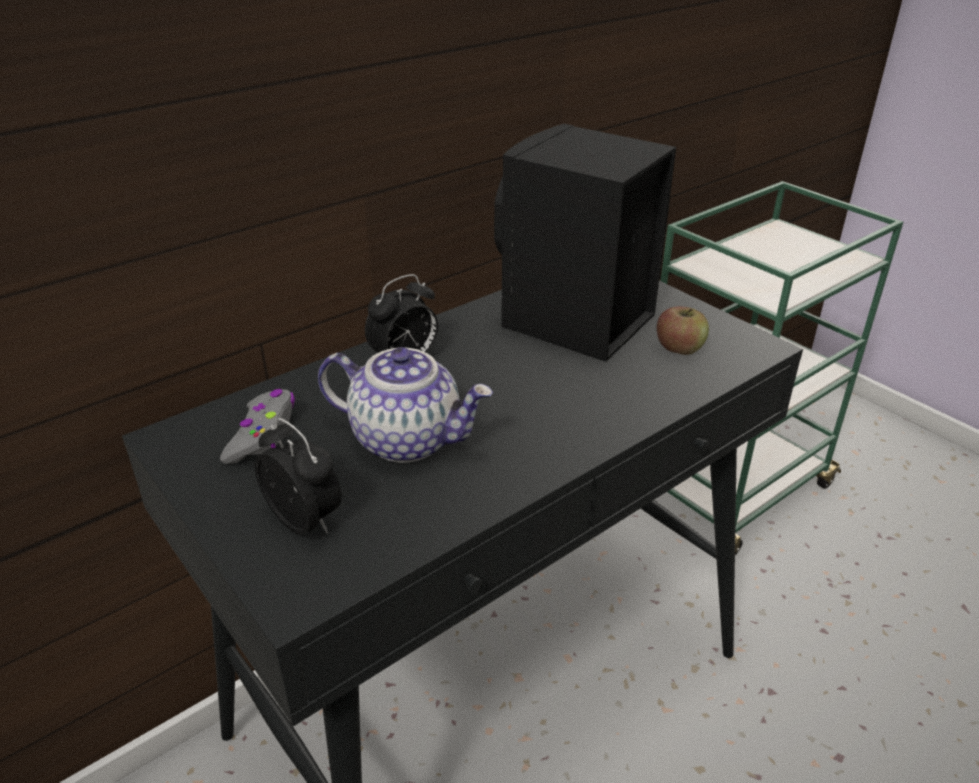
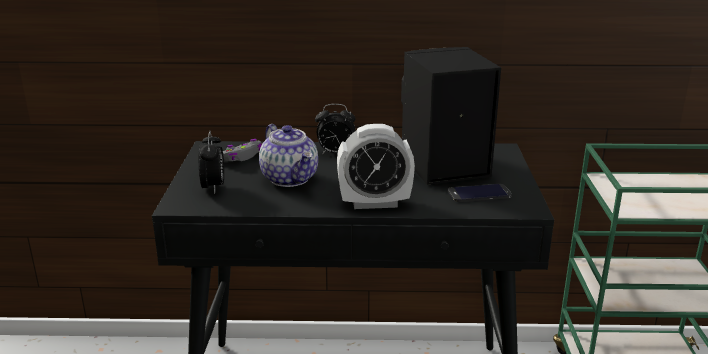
camera: 40 degrees right, 10 degrees down
apple [657,306,709,355] -> phone [448,184,512,202]
none -> alarm clock [337,124,415,209]

